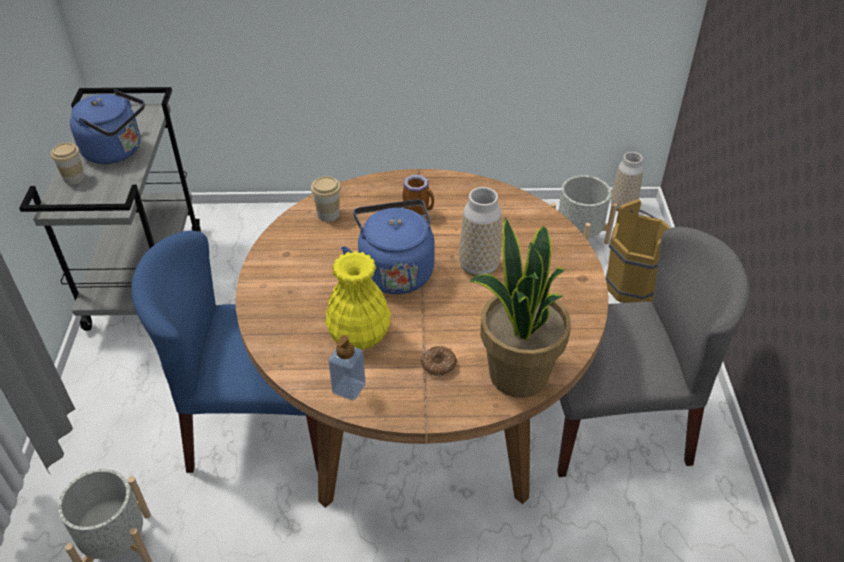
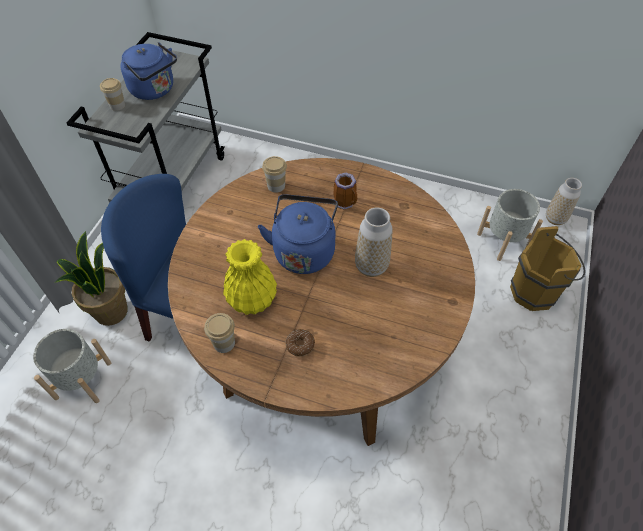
camera: 20 degrees right, 10 degrees up
soap dispenser [328,335,366,400] -> cup [204,313,235,353]
potted plant [469,217,571,398] -> potted plant moved to [55,231,128,326]
grey chair [557,227,749,477] -> none

